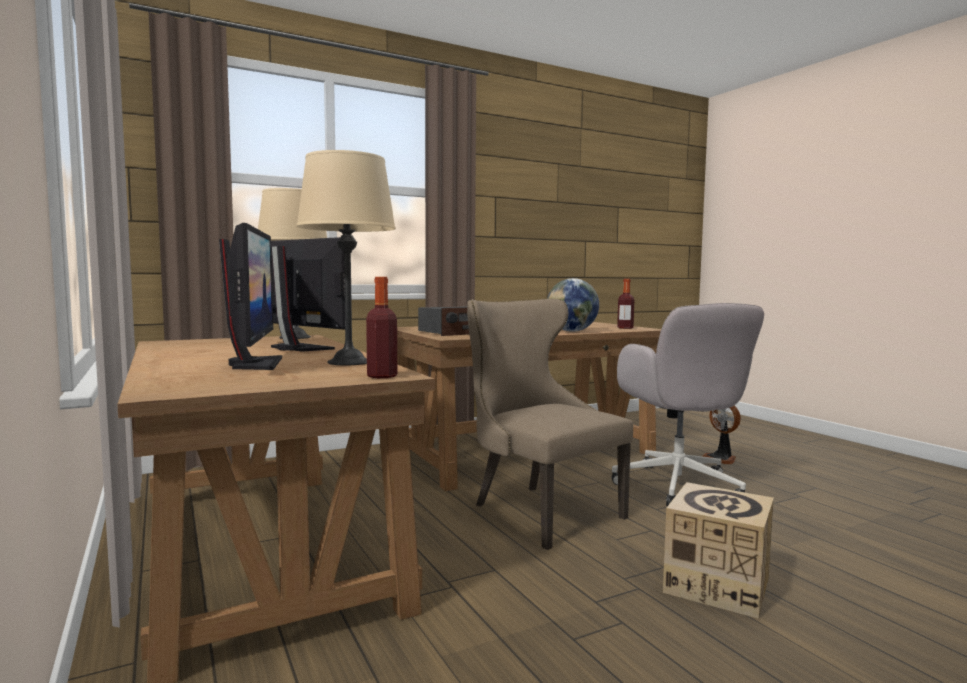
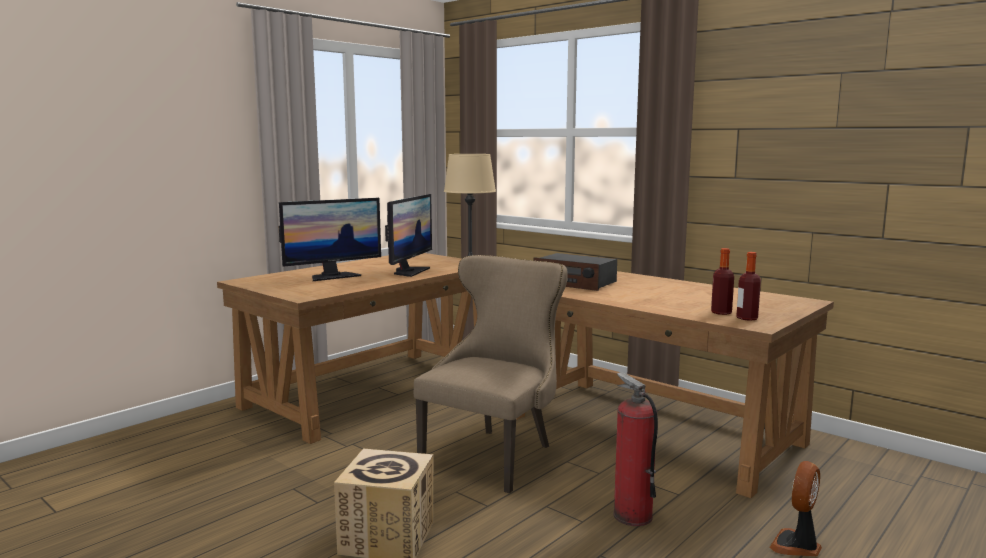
camera: 70 degrees right, 5 degrees up
beige table lamp [296,150,396,365] -> none
bottle [366,277,397,378] -> bottle moved to [711,248,734,315]
globe [547,278,599,332] -> none
grey office chair [612,303,764,506] -> fire extinguisher [613,372,658,526]

